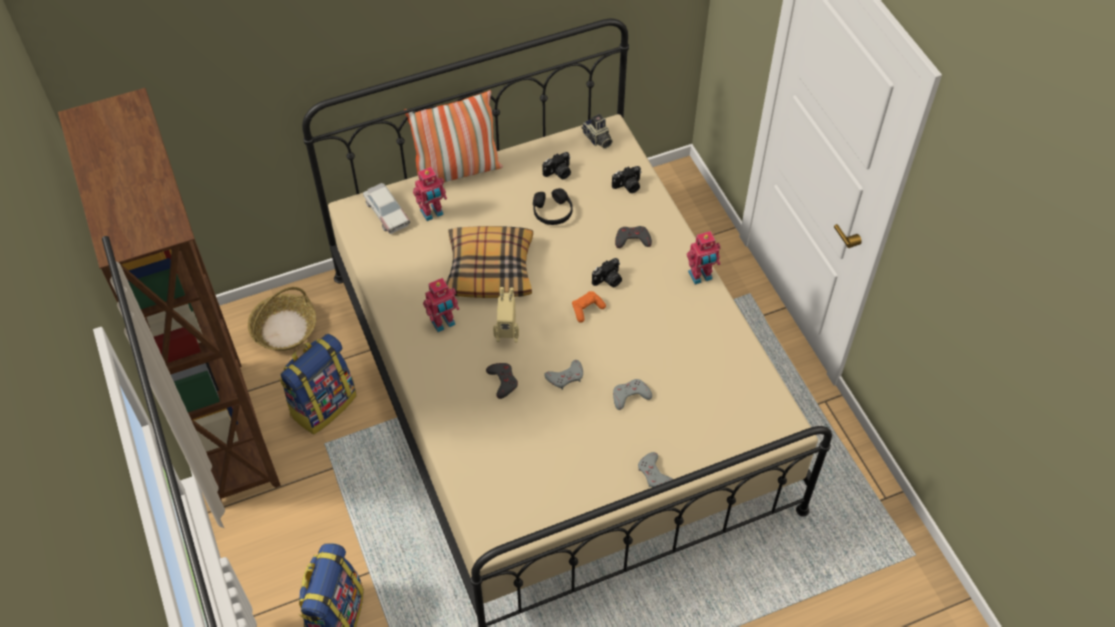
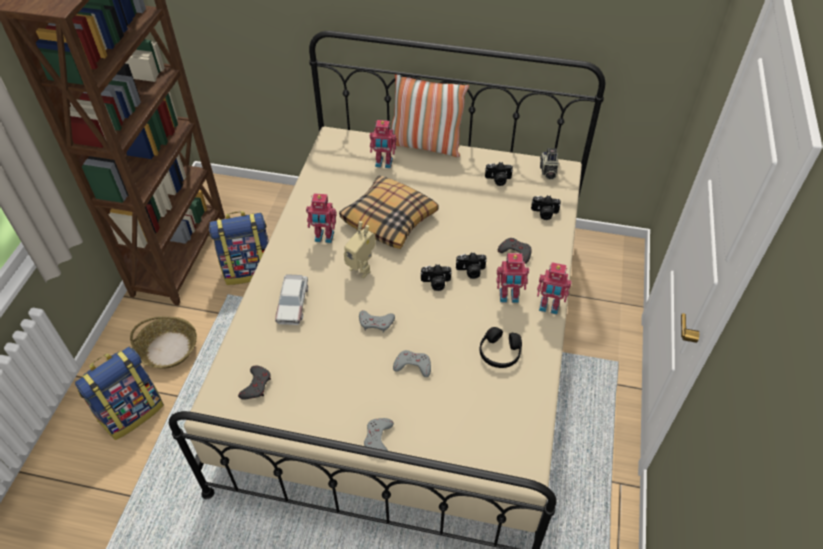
camera: 35 degrees right, 5 degrees down
basket [248,287,316,351] -> basket moved to [130,316,197,369]
toy car [363,183,410,234] -> toy car moved to [275,274,308,325]
grey game controller [486,363,518,399] -> grey game controller moved to [238,365,271,400]
black headphones [533,188,573,225] -> black headphones moved to [479,327,522,368]
orange game controller [572,291,606,323] -> camera [421,264,452,291]
none -> toy robot [496,253,529,303]

